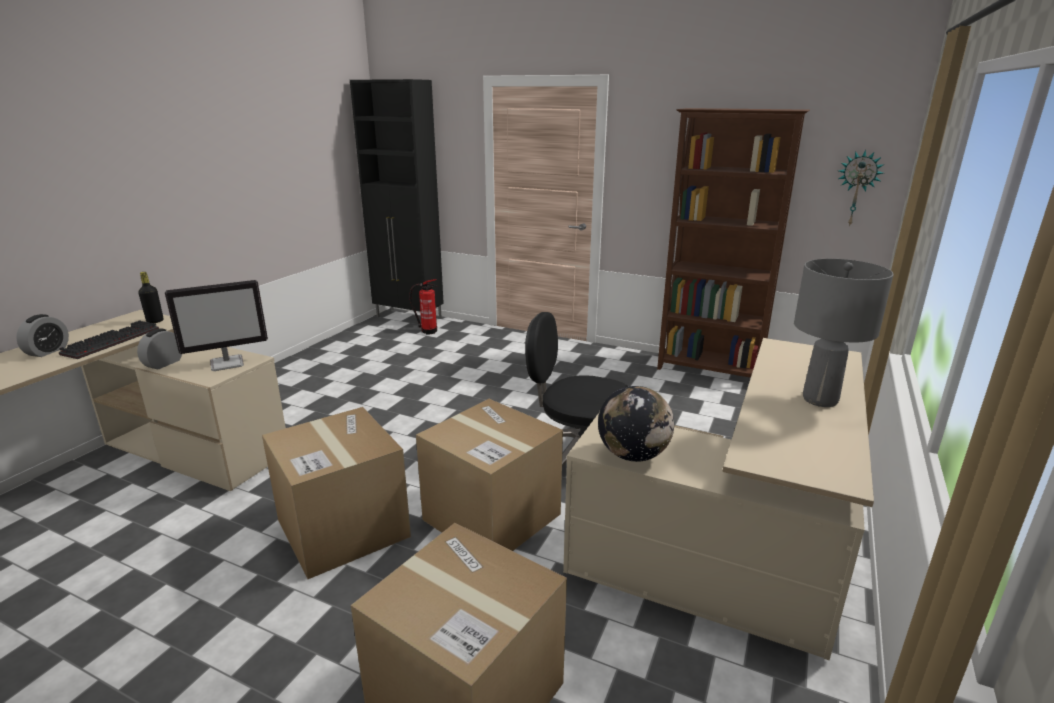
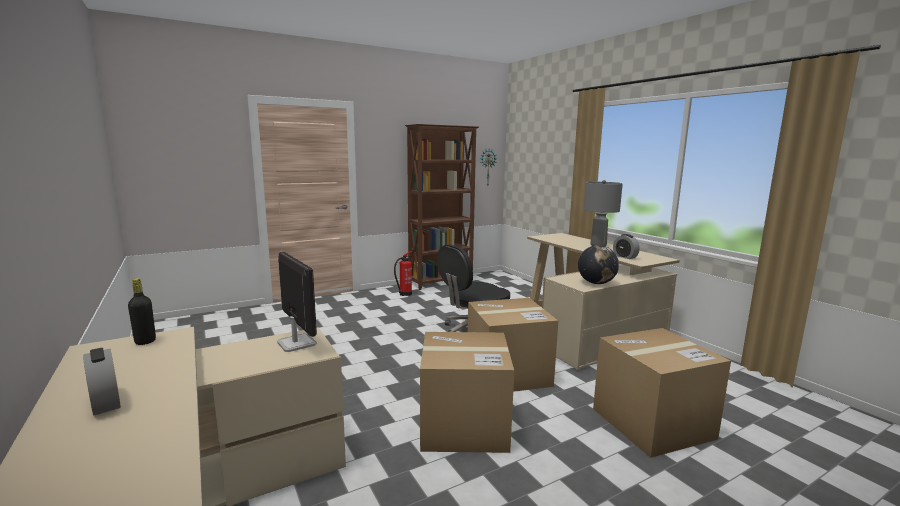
camera: 55 degrees left, 10 degrees down
keyboard [59,320,159,359] -> none
alarm clock [137,328,182,369] -> alarm clock moved to [613,234,640,259]
monitor [165,280,268,371] -> monitor turned 45 degrees counterclockwise [277,252,317,352]
black cabinet [350,79,444,319] -> none
fire extinguisher [409,279,437,334] -> fire extinguisher moved to [394,251,412,296]

